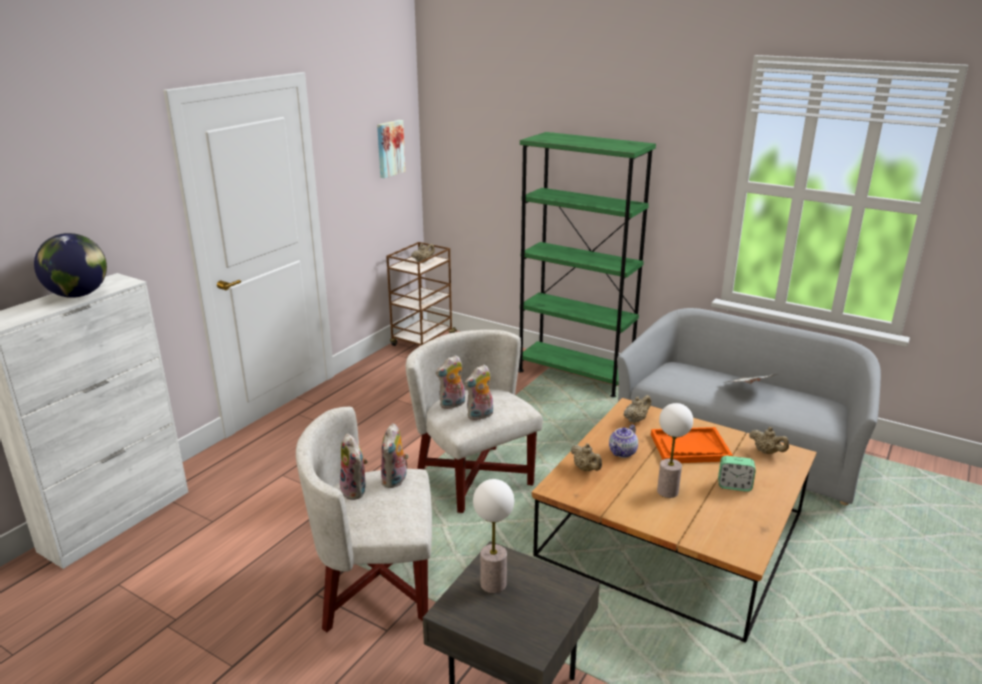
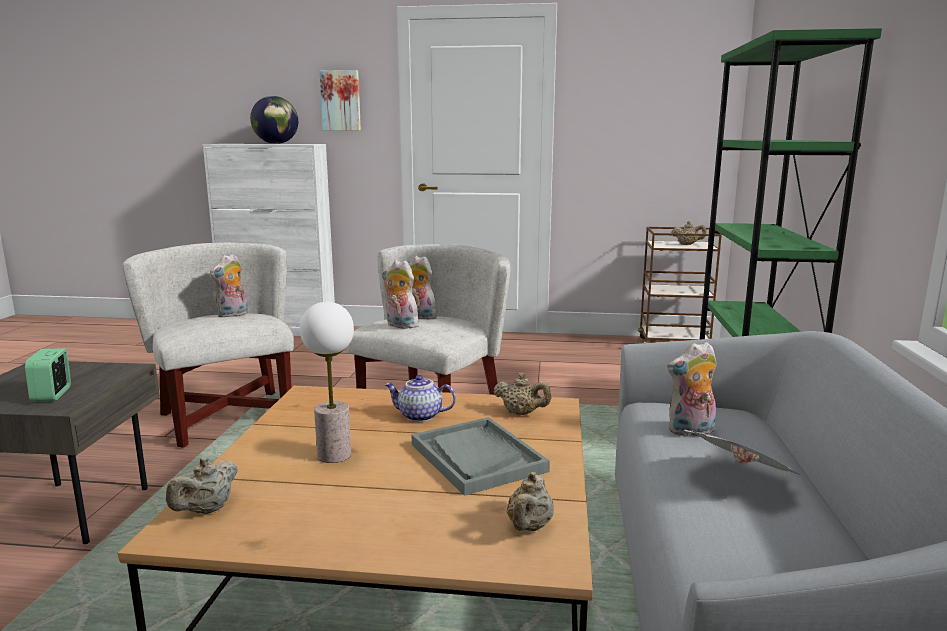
camera: 65 degrees right, 10 degrees down
picture [377,120,406,178] -> picture moved to [320,70,361,131]
plush toy [381,423,409,488] -> plush toy moved to [667,341,716,437]
table lamp [473,479,514,593] -> none
beige teapot [571,443,602,471] -> beige teapot moved to [166,457,238,514]
orange tray [651,427,733,463] -> grey tray [412,417,550,496]
alarm clock [718,456,756,492] -> alarm clock moved to [25,348,71,402]

